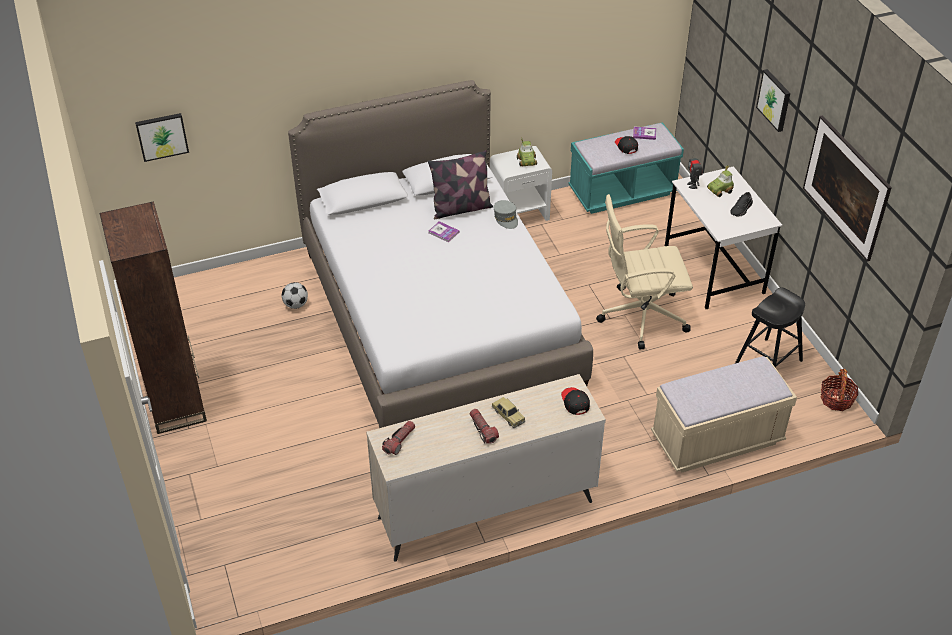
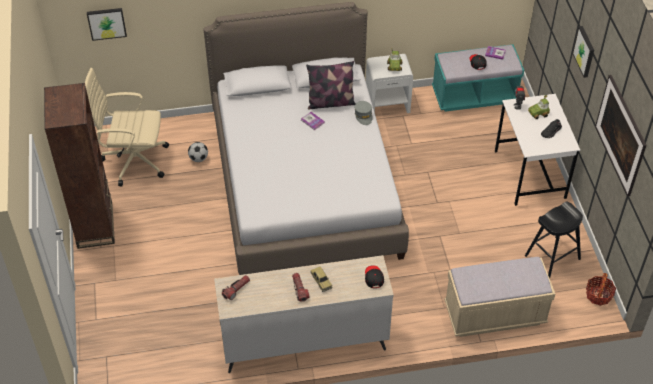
camera: 10 degrees right, 5 degrees up
beige office chair [596,194,693,349] -> beige office chair moved to [85,68,169,186]

